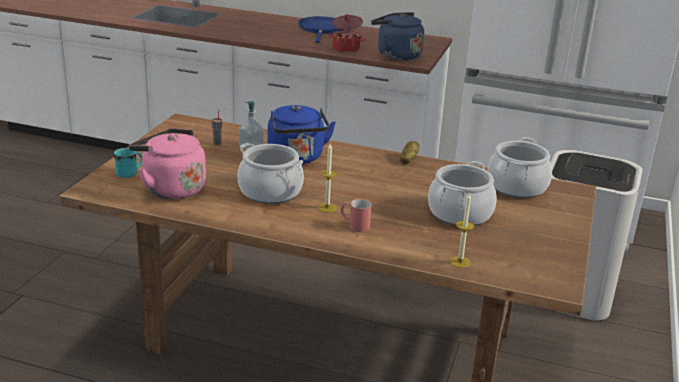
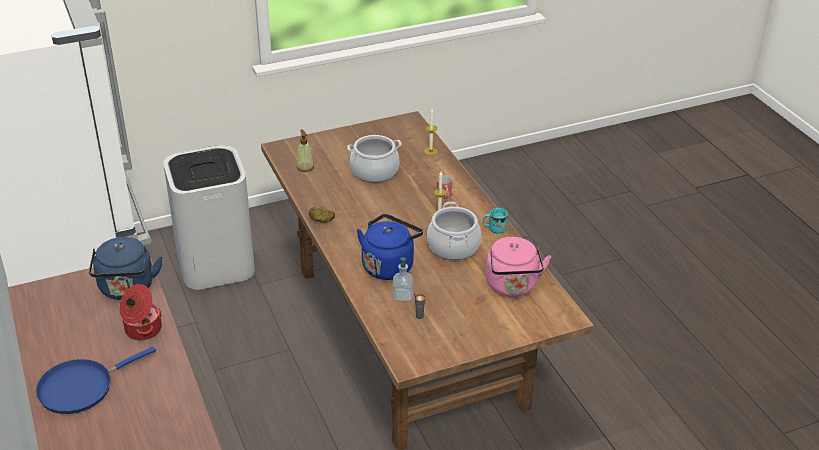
camera: 130 degrees left, 10 degrees up
turquoise mug [114,148,142,178] -> turquoise mug moved to [483,208,508,233]
cooking pot [487,137,552,198] -> soap dispenser [297,129,314,172]

